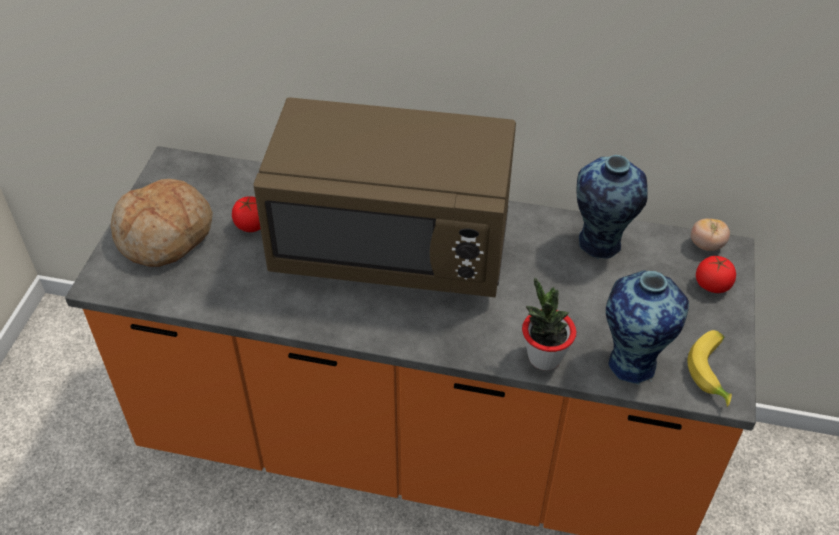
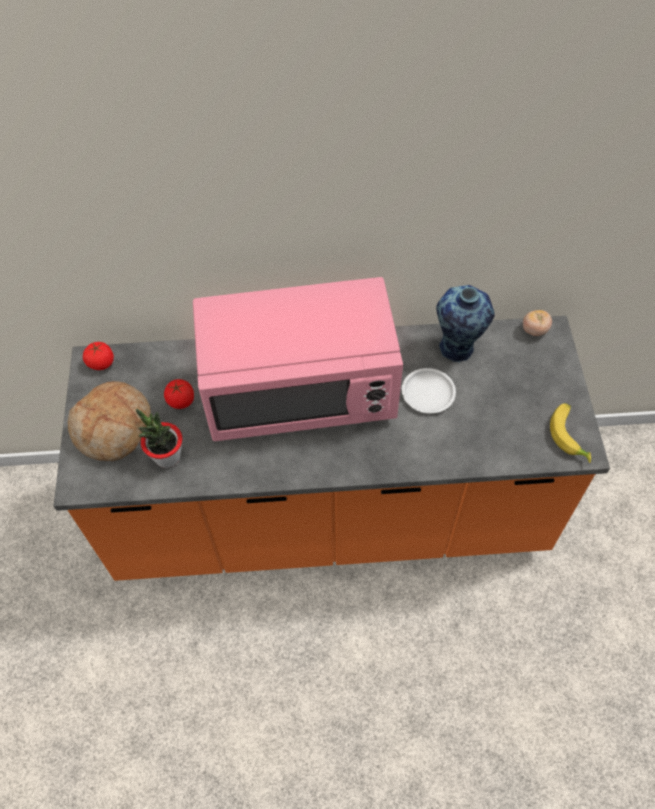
camera: 15 degrees left, 10 degrees up
brown microwave [253,97,516,297] -> pink microwave [193,277,403,441]
potted plant [522,278,576,370] -> potted plant moved to [136,409,182,468]
vase [606,270,689,385] -> none
tomato [696,256,736,293] -> tomato moved to [83,342,114,370]
none -> white plate [402,368,456,413]

